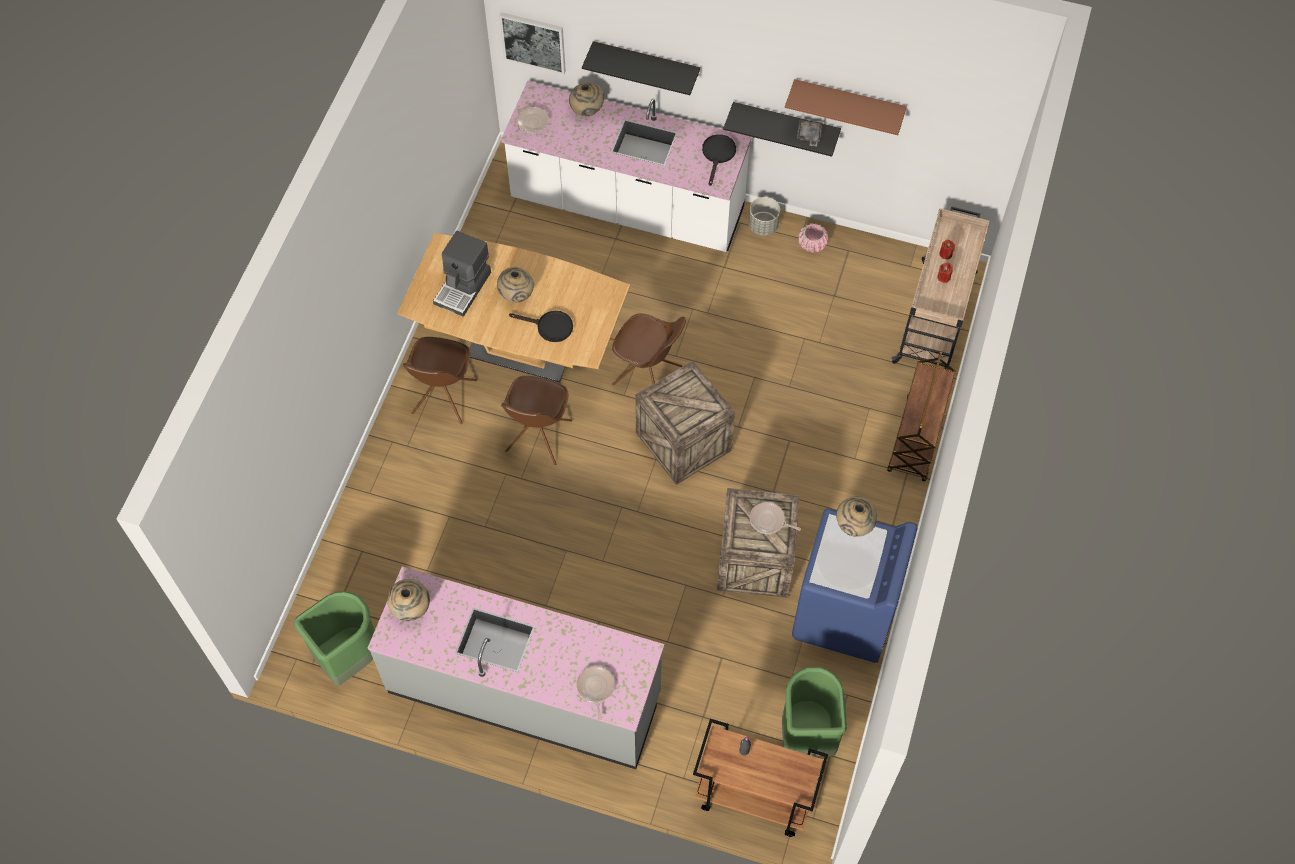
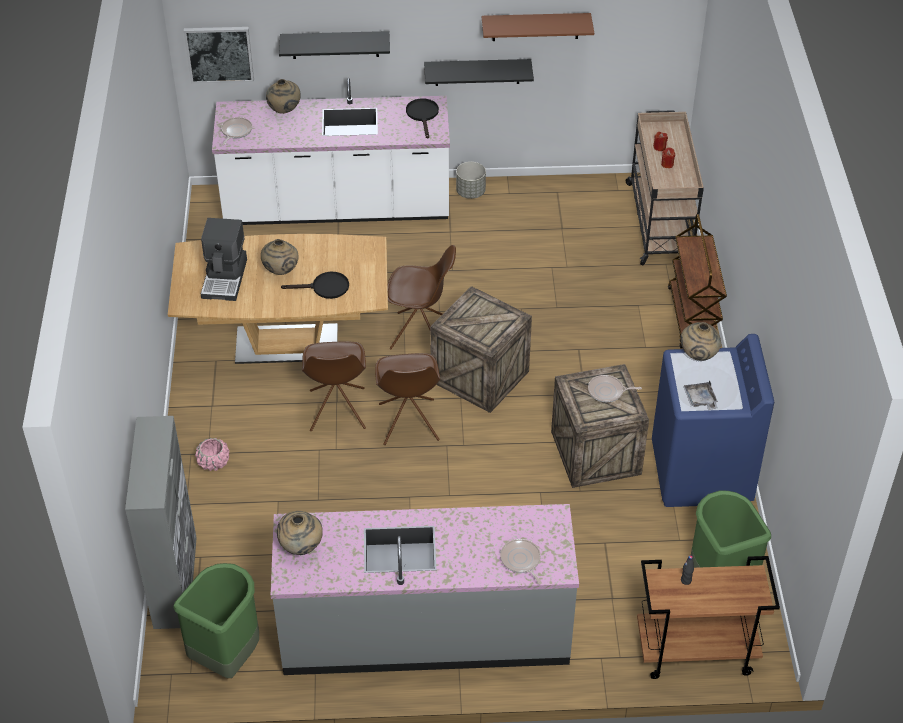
camera: 20 degrees left, 15 degrees down
brown chair [403,337,477,424] -> brown chair moved to [375,353,440,445]
grey tray [797,119,823,146] -> grey tray moved to [684,381,718,409]
pink planter [798,223,828,253] -> pink planter moved to [195,438,229,471]
none -> grey cabinet [125,416,197,629]

